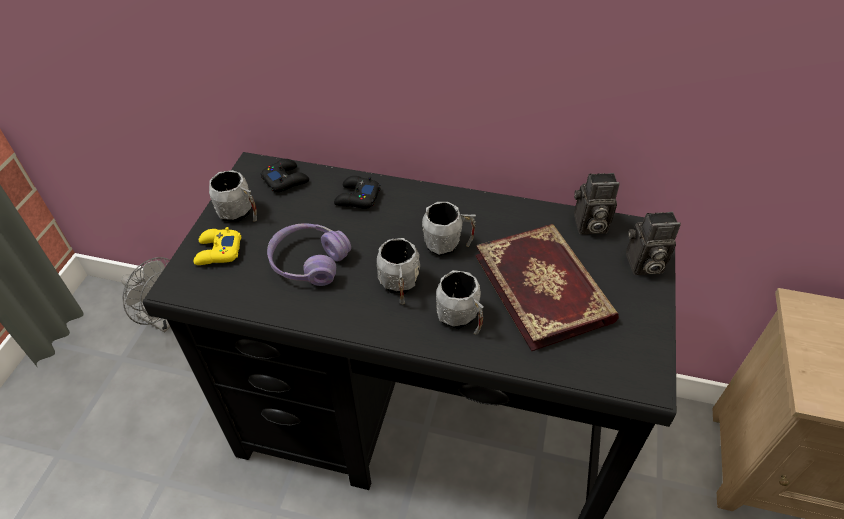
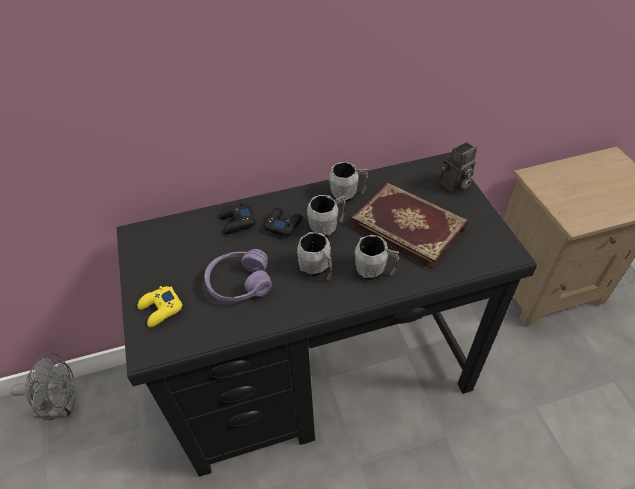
camera: 30 degrees left, 0 degrees up
grey mug [209,170,257,222] -> grey mug moved to [329,162,368,201]
black game controller [260,159,309,192] -> black game controller moved to [264,208,303,237]
camera [574,173,620,234] -> none

